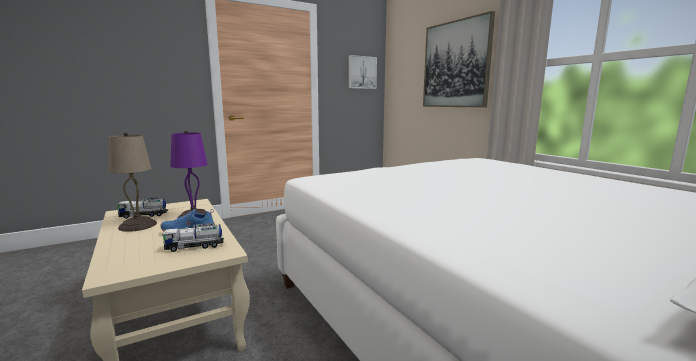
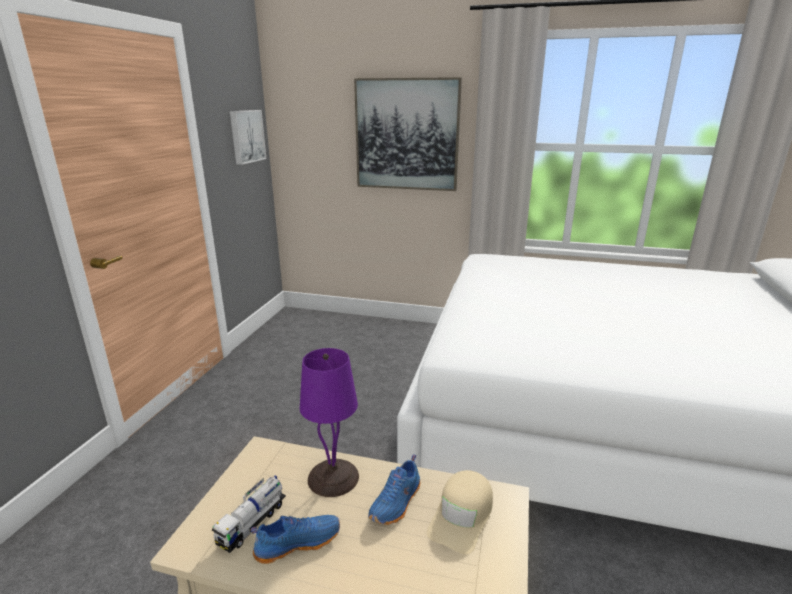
camera: 45 degrees left, 10 degrees up
beige table lamp [109,132,157,232] -> blue shoe [251,515,340,564]
toy truck [162,223,224,252] -> beige cap [427,470,493,555]

